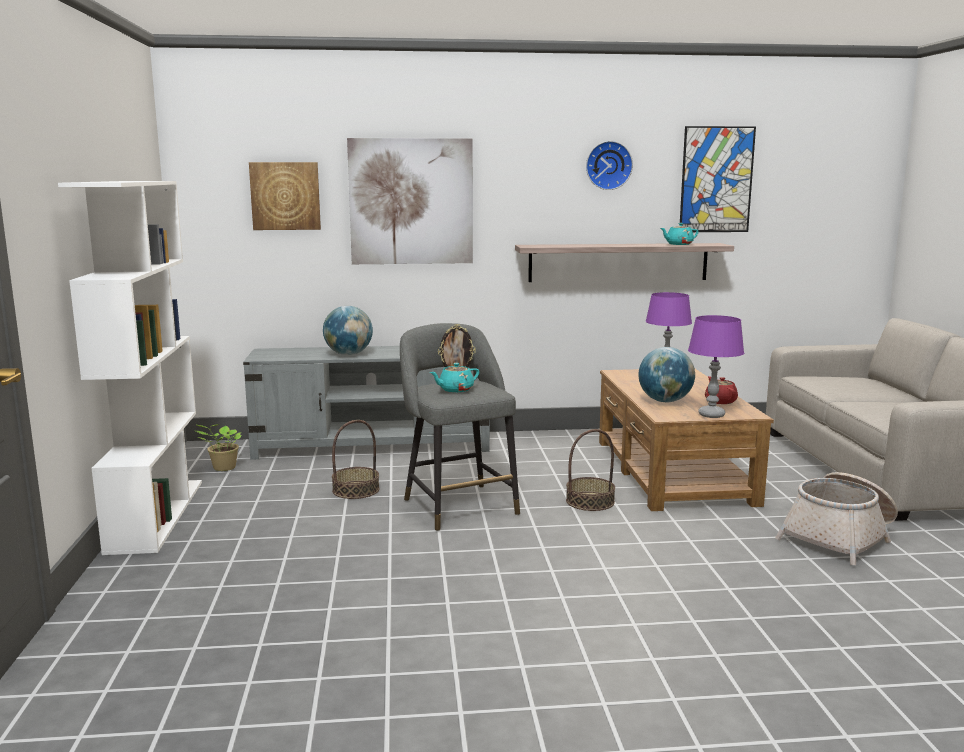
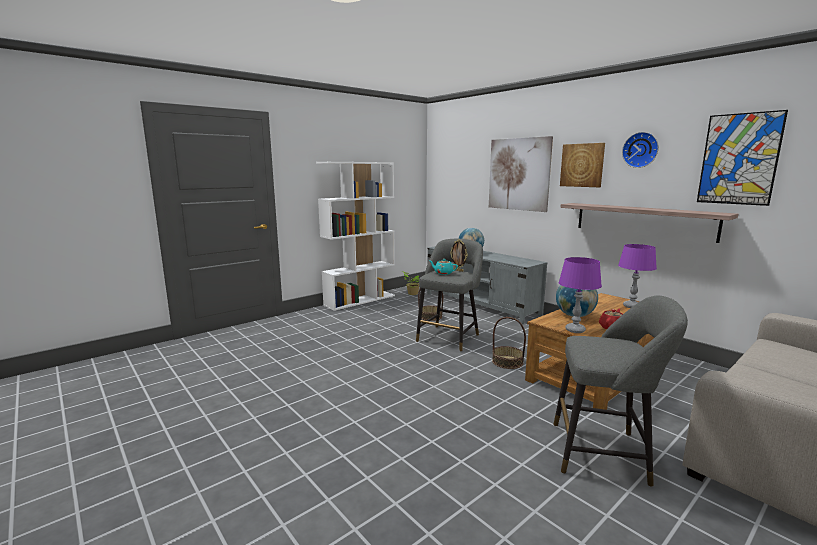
camera: 55 degrees right, 0 degrees up
picture [249,162,321,230] -> picture moved to [560,143,605,187]
turquoise teapot [661,223,699,245] -> none
basket [775,472,898,565] -> grey stool [553,295,688,487]

